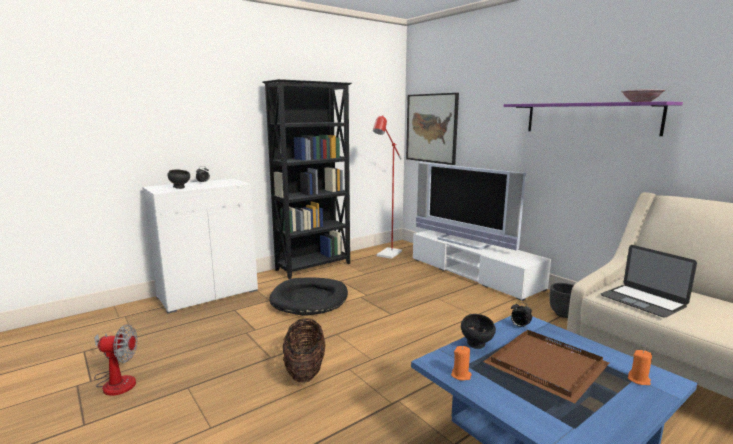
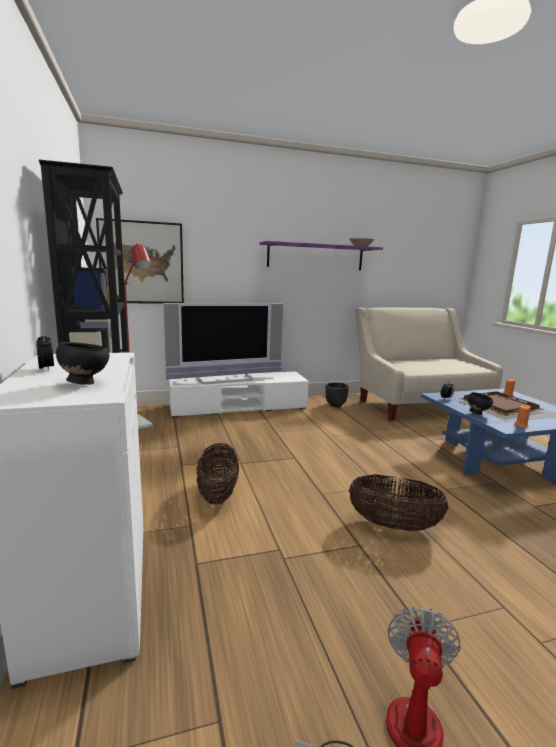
camera: 70 degrees left, 0 degrees up
black dog bed [269,278,348,315] -> basket [196,443,239,504]
laptop [600,245,697,317] -> none

